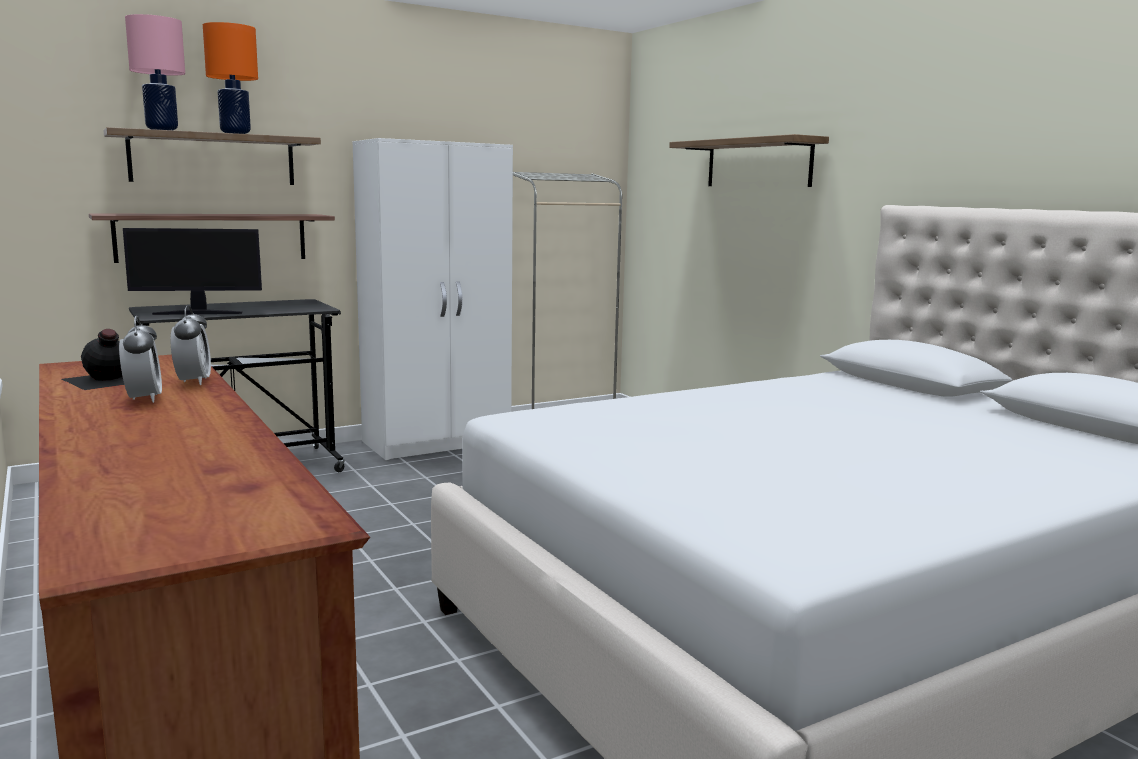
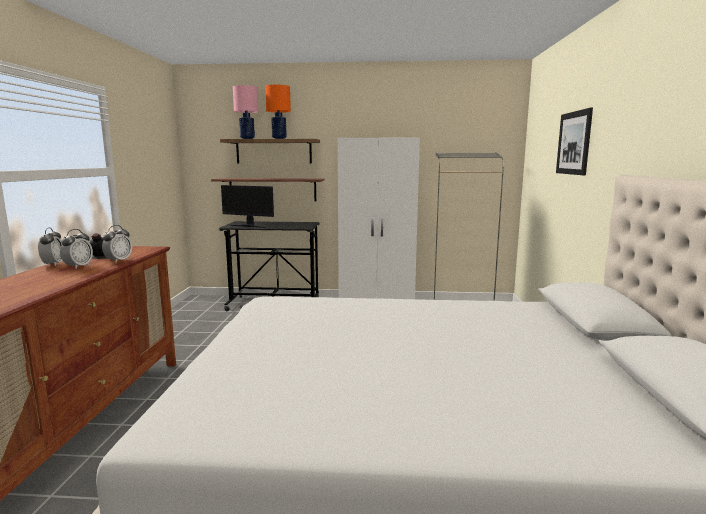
camera: 35 degrees right, 0 degrees up
shelf [669,134,829,187] -> picture [556,108,593,175]
none -> alarm clock [38,228,63,266]

